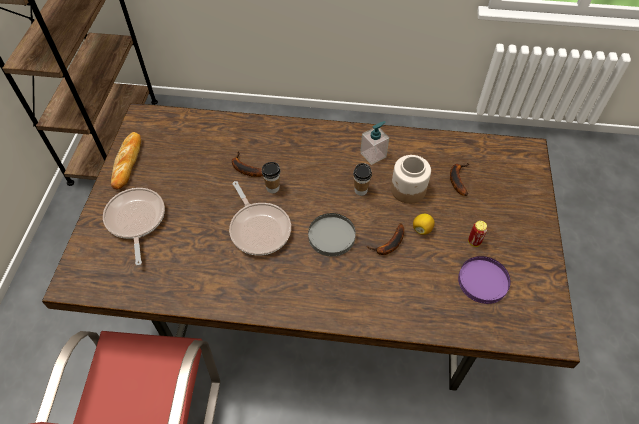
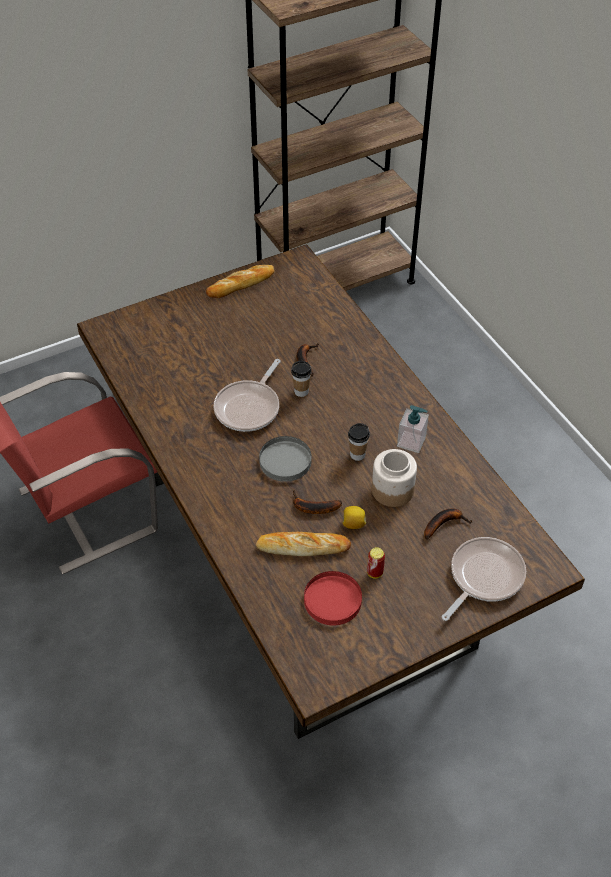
camera: 55 degrees right, 5 degrees down
frying pan [103,188,165,266] -> frying pan moved to [442,537,526,621]
purple plate [458,256,511,304] -> red plate [304,571,362,625]
none -> bread [256,532,351,556]

